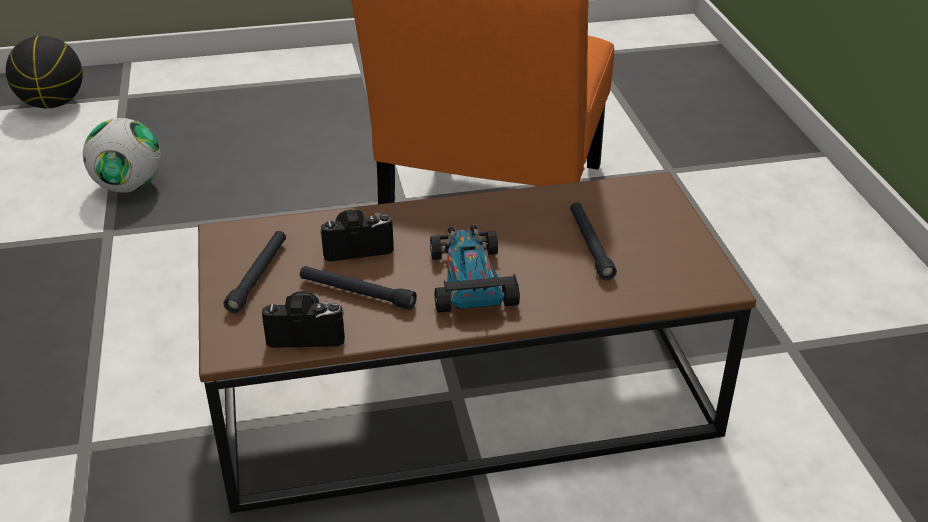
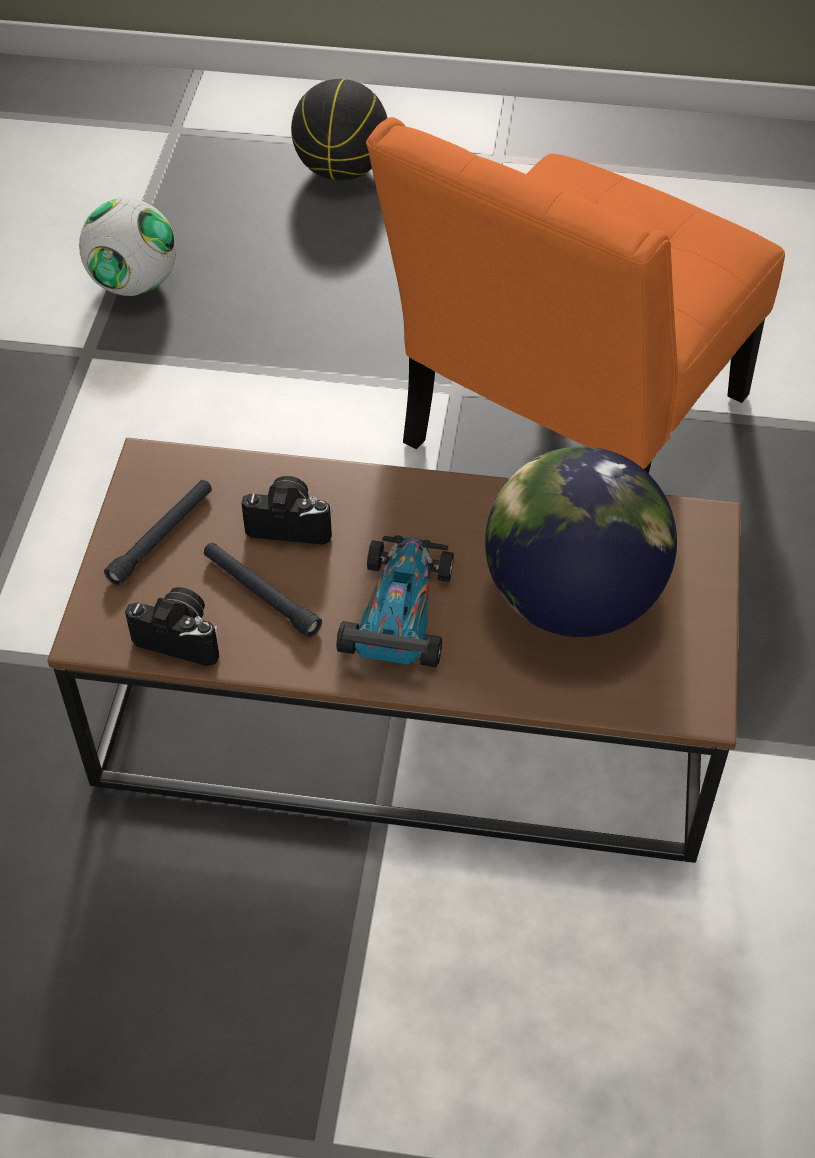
camera: 20 degrees right, 15 degrees up
basketball [6,36,83,108] -> basketball moved to [291,79,387,180]
black flashlight [570,202,617,280] -> globe [485,446,677,637]

